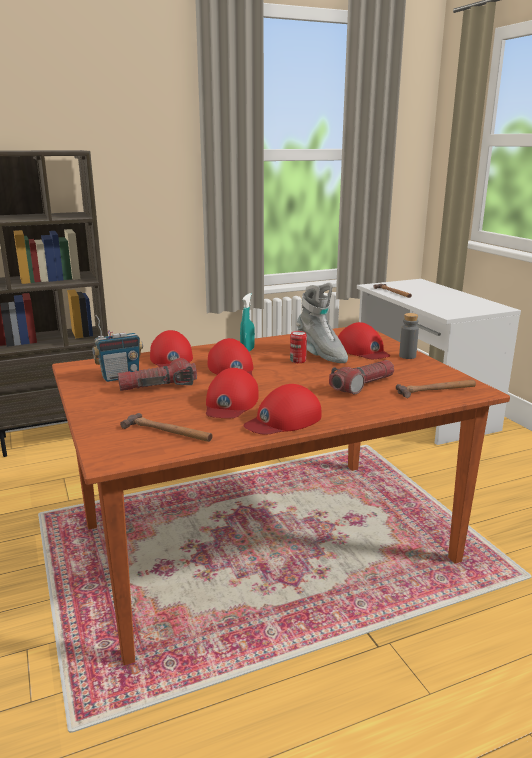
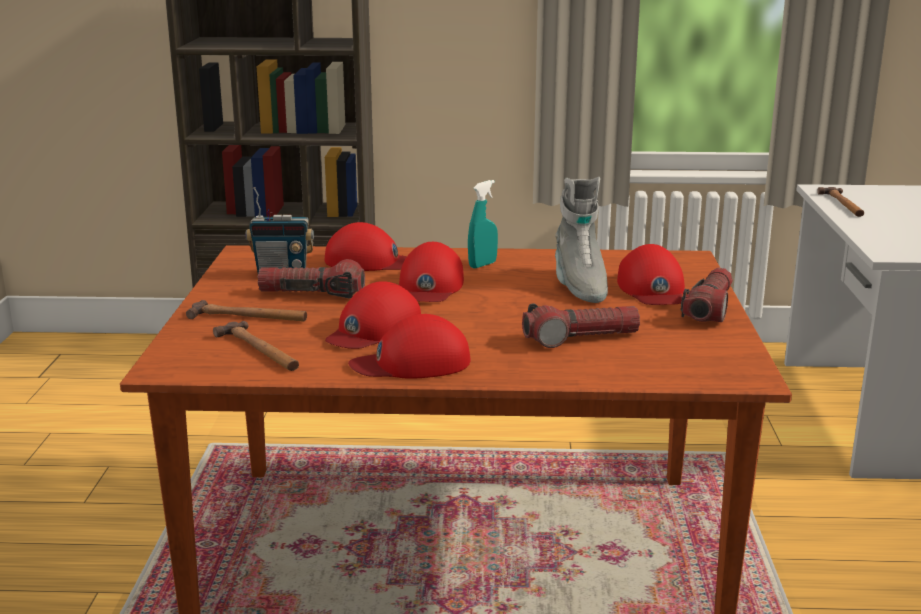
camera: 25 degrees right, 0 degrees up
red cap [150,330,193,368] -> red cap turned 90 degrees counterclockwise [325,222,407,271]
can [290,331,307,363] -> none
hammer [396,380,476,398] -> hammer moved to [186,300,307,322]
grey bottle [399,313,419,359] -> flashlight [680,268,733,322]

